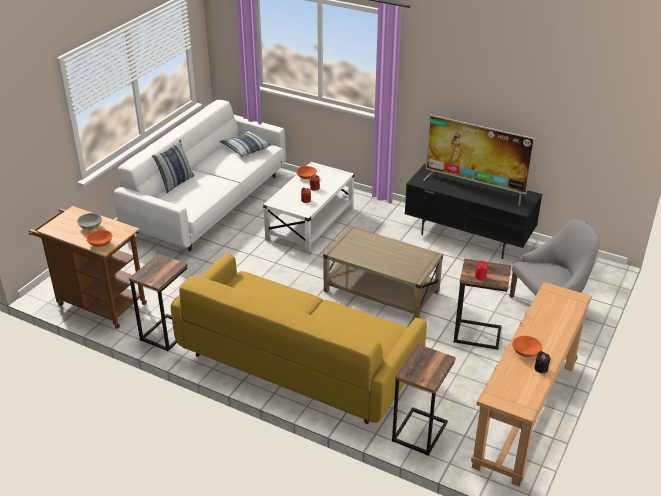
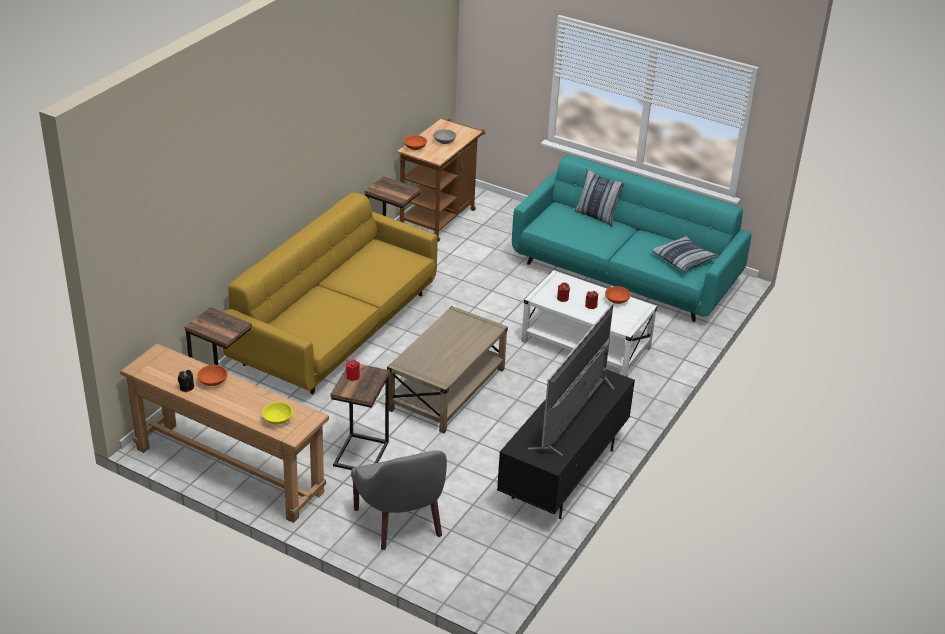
camera: 90 degrees right, 0 degrees up
white sofa [114,100,286,252] -> turquoise sofa [512,155,751,322]
none -> yellow bowl [262,402,293,425]

